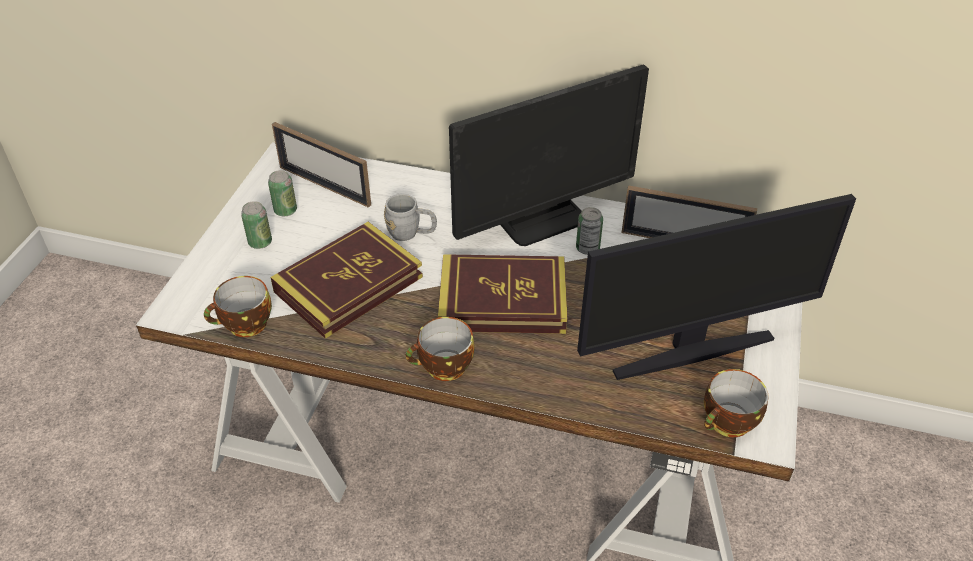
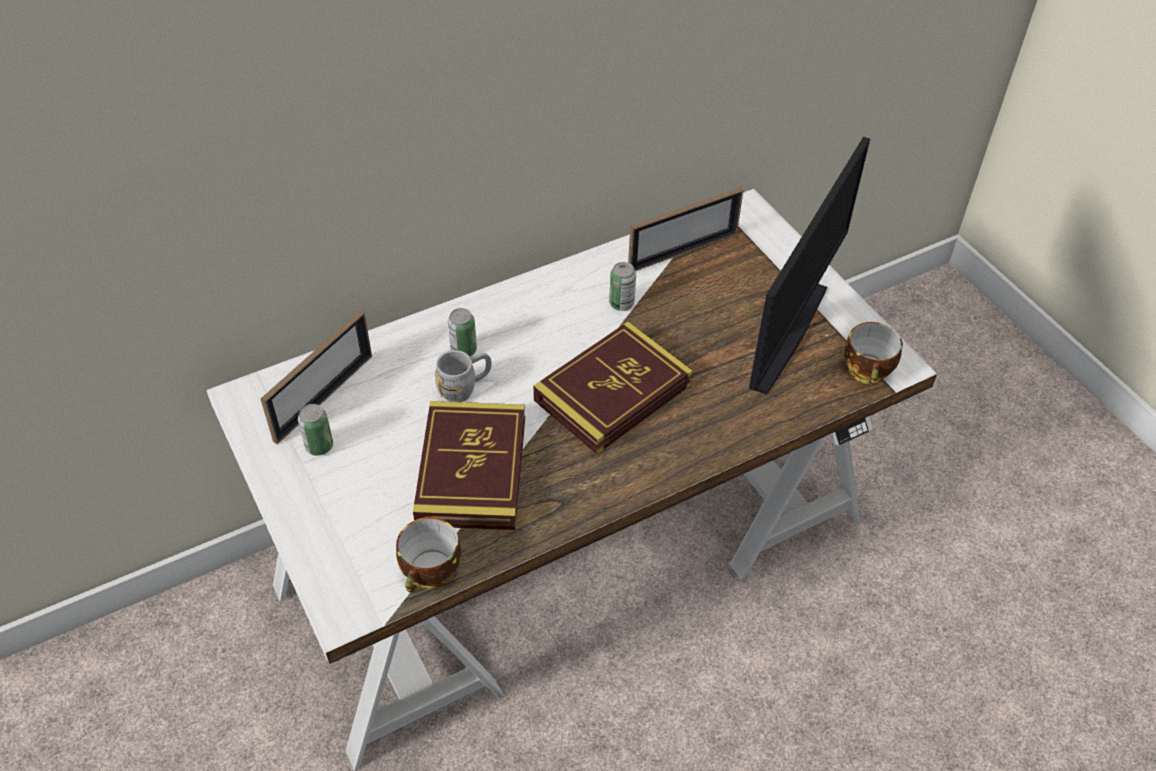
camera: 45 degrees left, 5 degrees up
can [241,201,272,249] -> can moved to [448,308,477,357]
picture frame [272,122,371,208] -> picture frame turned 45 degrees counterclockwise [261,310,372,444]
cup [406,317,475,381] -> none
monitor [449,65,649,246] -> none

